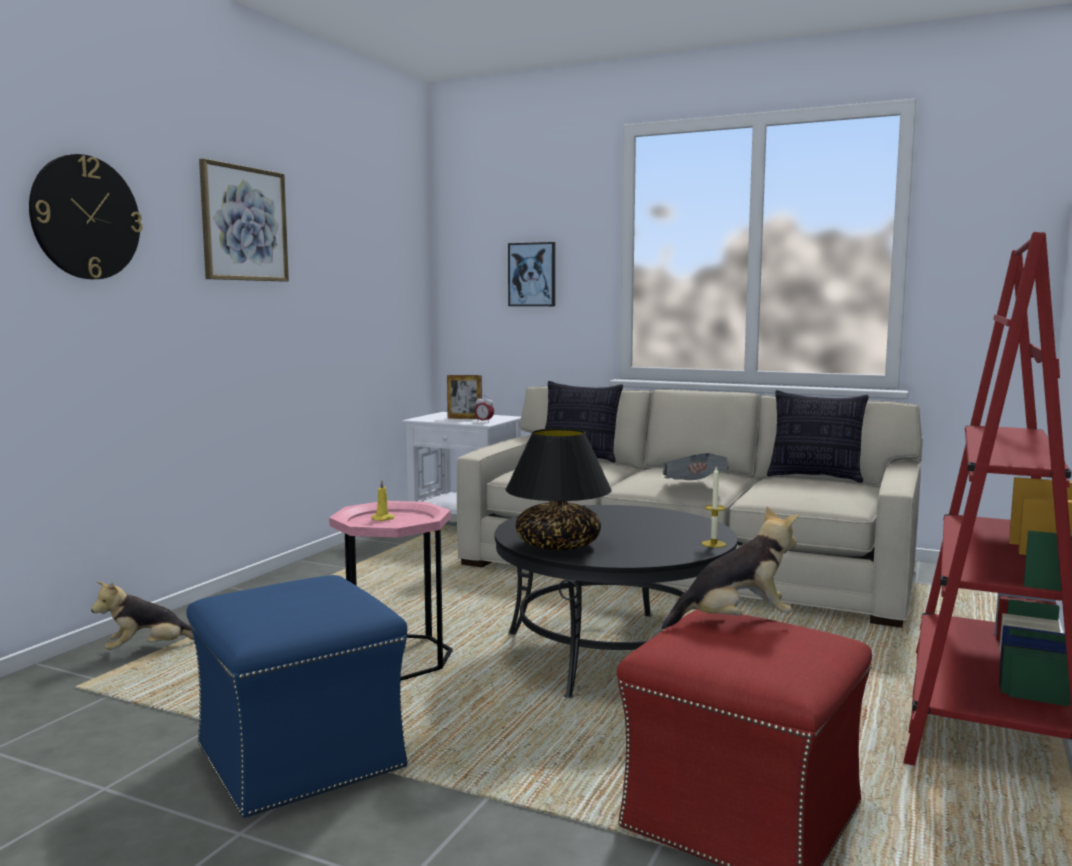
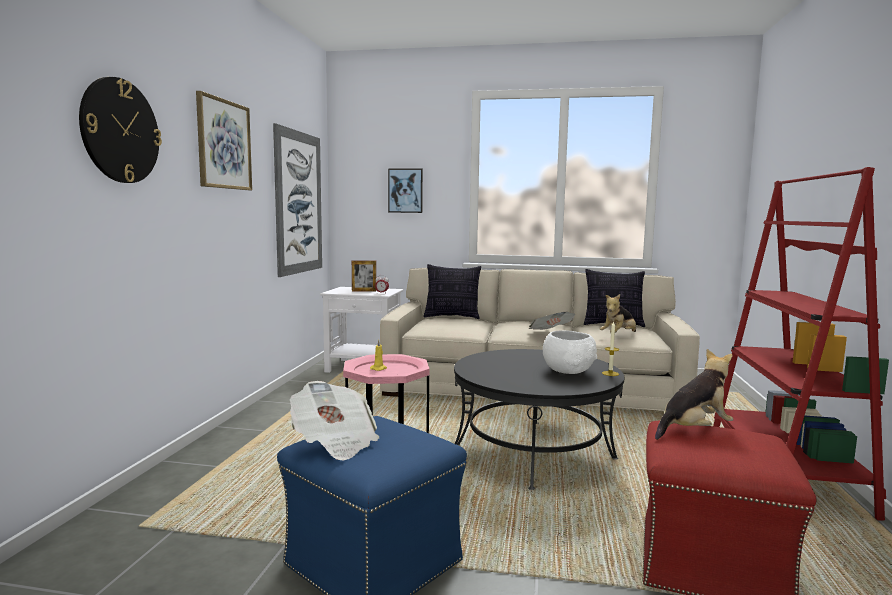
camera: 15 degrees left, 0 degrees up
plush toy [91,581,194,650] -> plush toy moved to [600,294,636,333]
black table lamp [505,428,612,550] -> none
none -> picture [273,123,322,277]
none -> newspaper [290,381,379,461]
none -> white bowl [543,330,597,374]

